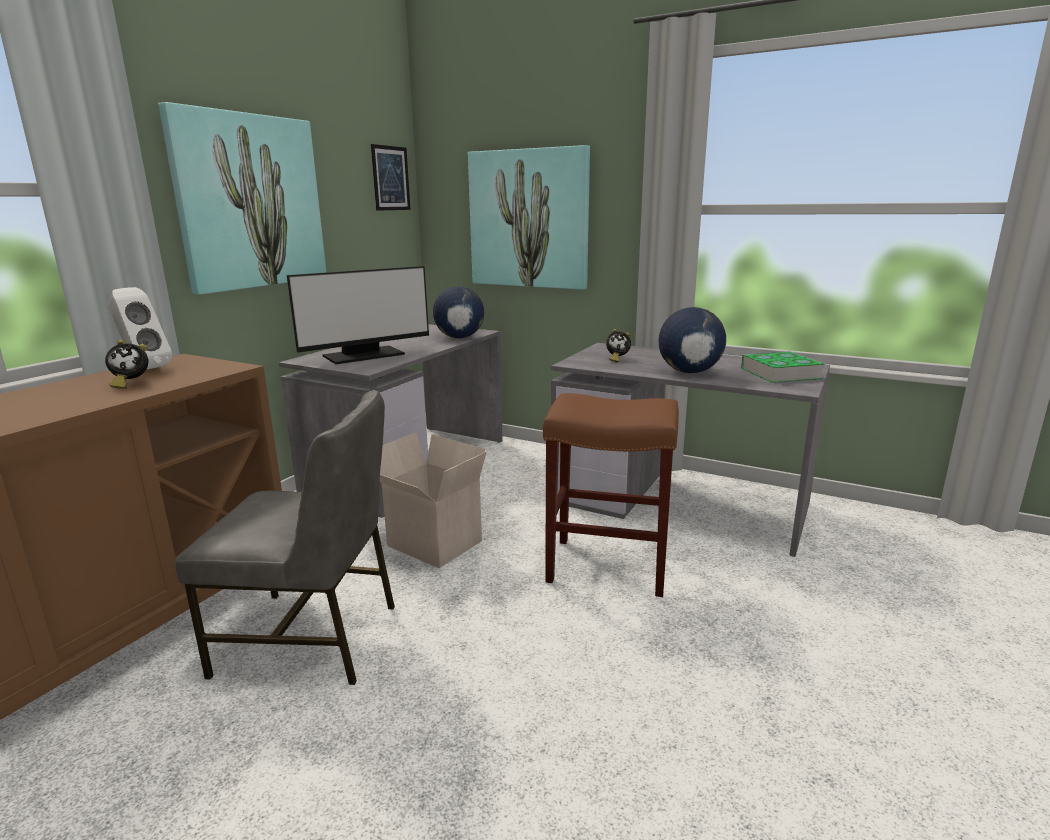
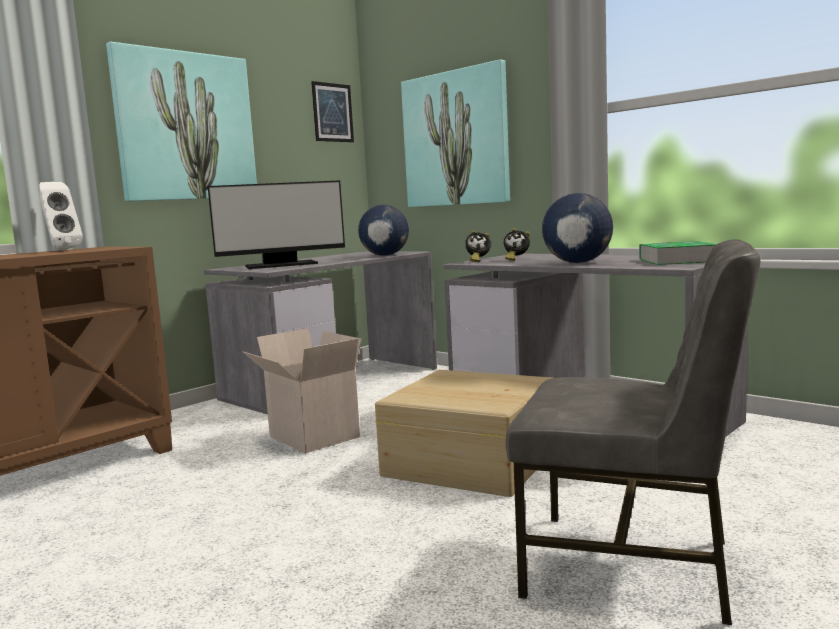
camera: 15 degrees right, 10 degrees down
alarm clock [105,340,148,389] -> alarm clock moved to [465,230,491,262]
grey chair [175,390,395,685] -> grey chair moved to [506,239,760,625]
brown stool [543,393,679,597] -> beige storage box [375,370,552,497]

